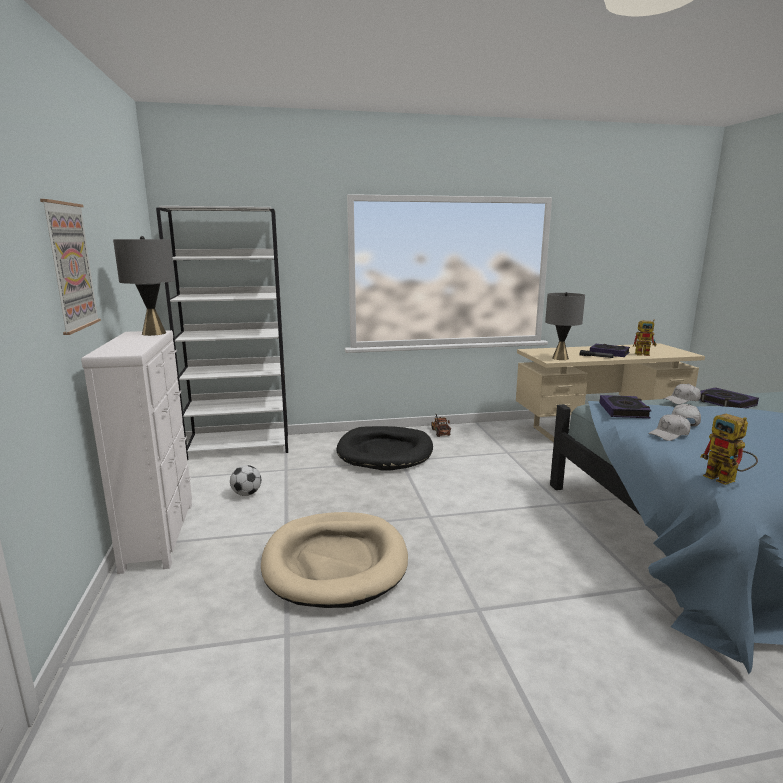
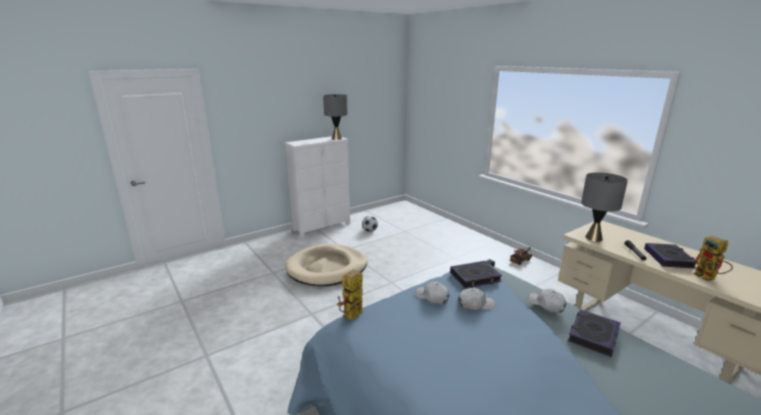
camera: 65 degrees right, 5 degrees up
picture [40,199,101,335] -> none
white bookcase [156,206,288,460] -> none
black dog bed [336,426,433,471] -> none

